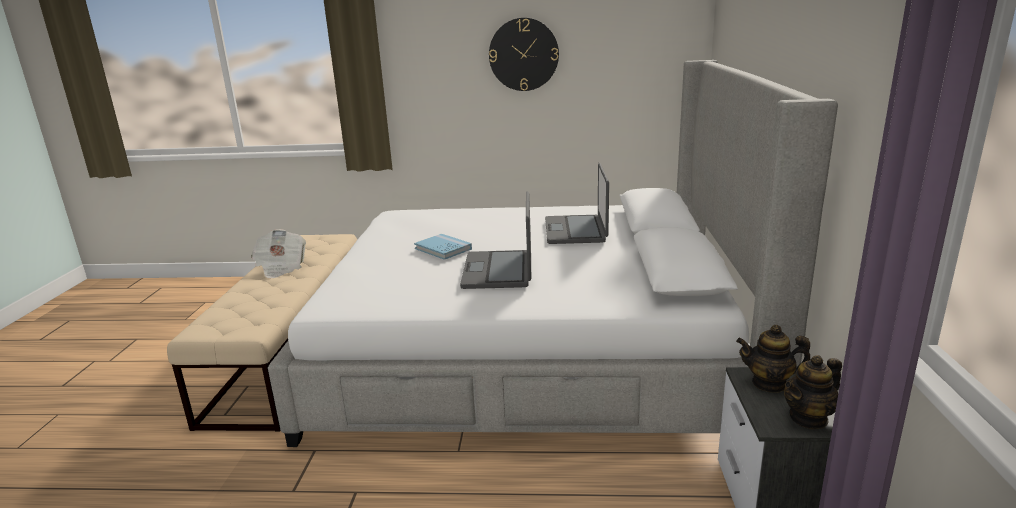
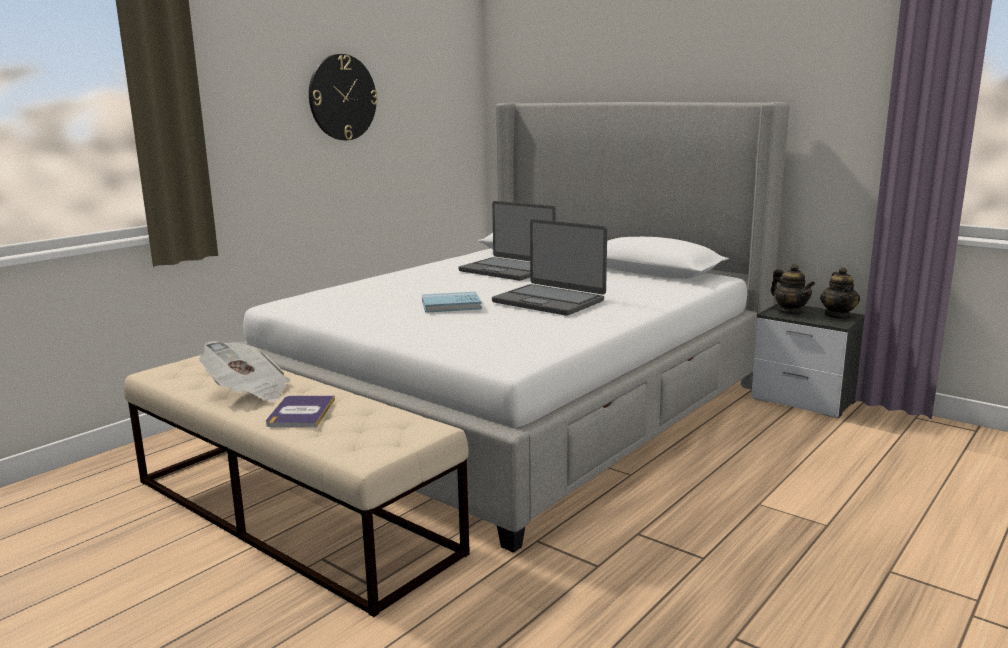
camera: 55 degrees left, 5 degrees down
teapot [736,325,811,393] -> teapot turned 75 degrees counterclockwise [771,264,815,315]
none -> book [266,395,335,427]

